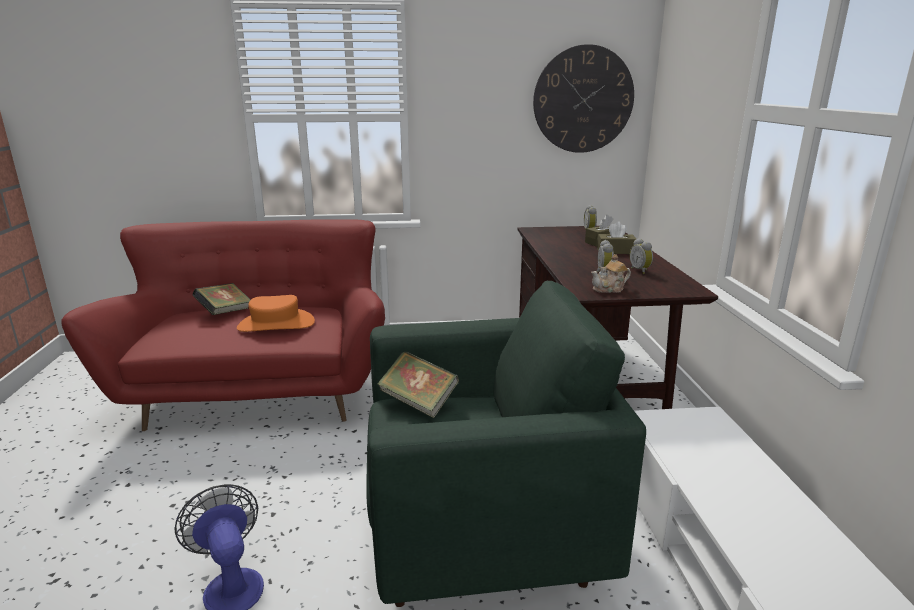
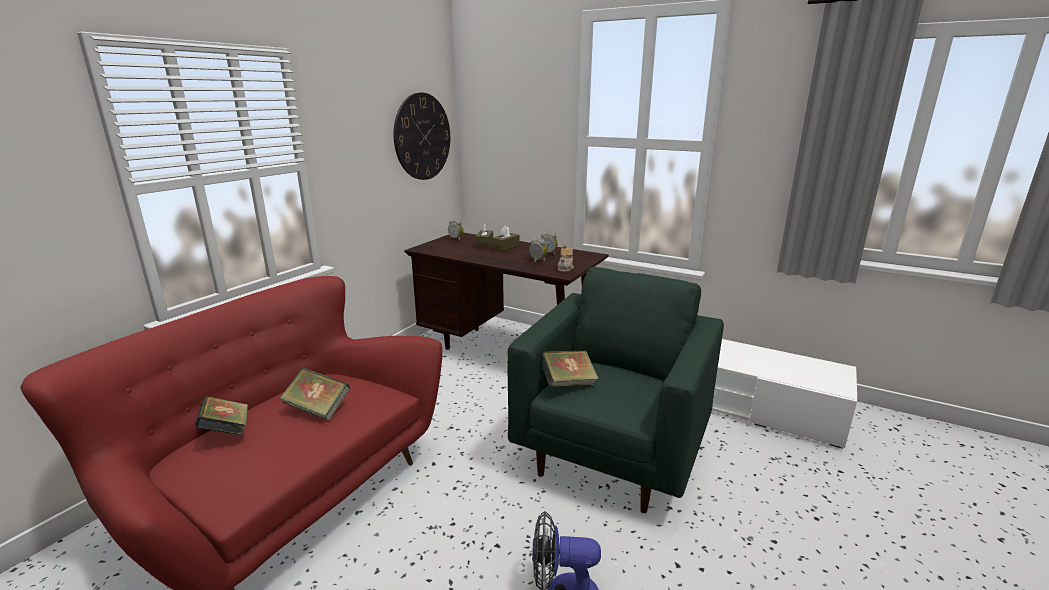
camera: 55 degrees left, 0 degrees up
orange hat [237,295,315,332] -> book [279,368,350,421]

